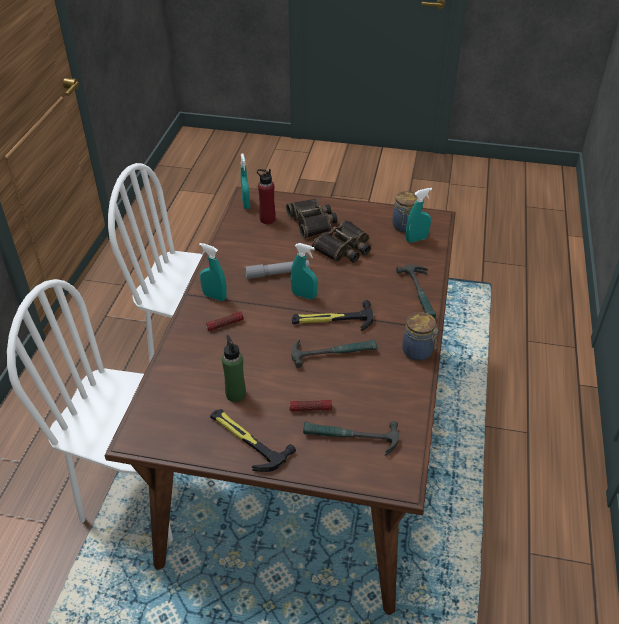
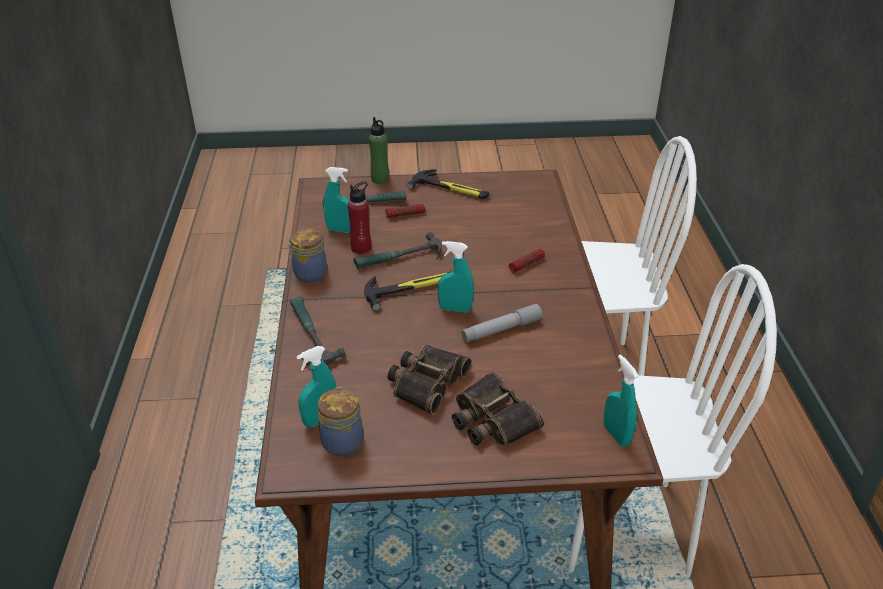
camera: 165 degrees right, 5 degrees down
turquoise spray bottle [199,243,226,301] -> turquoise spray bottle moved to [323,167,350,232]
green bottle [222,335,246,402] -> green bottle moved to [369,117,389,184]
red bottle [257,169,276,224] -> red bottle moved to [348,181,371,254]

